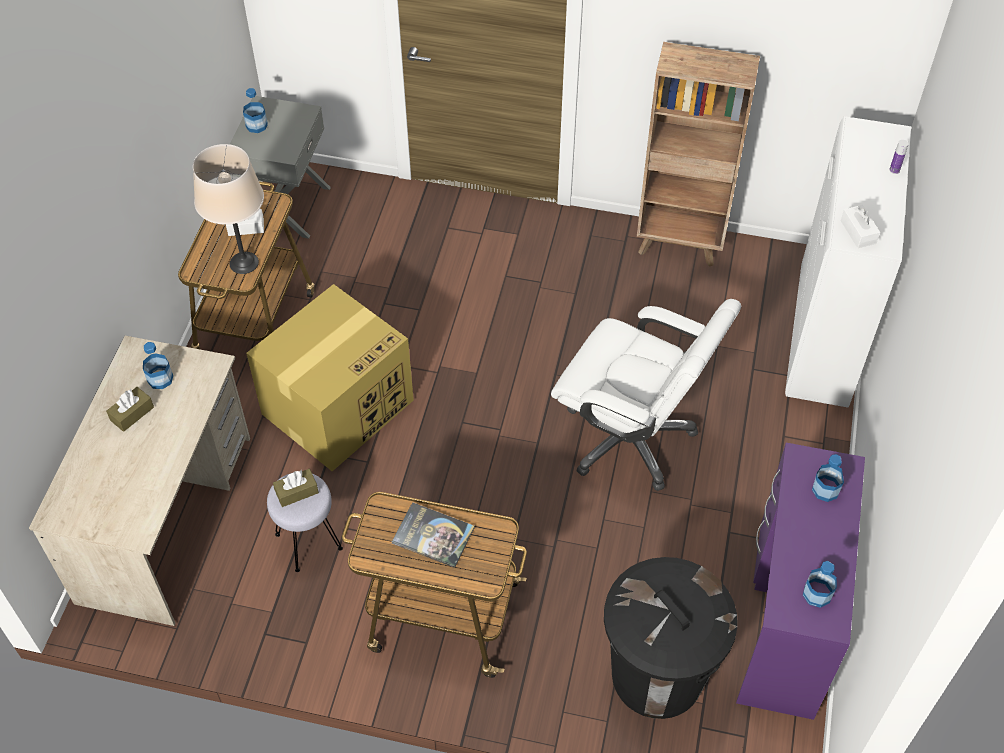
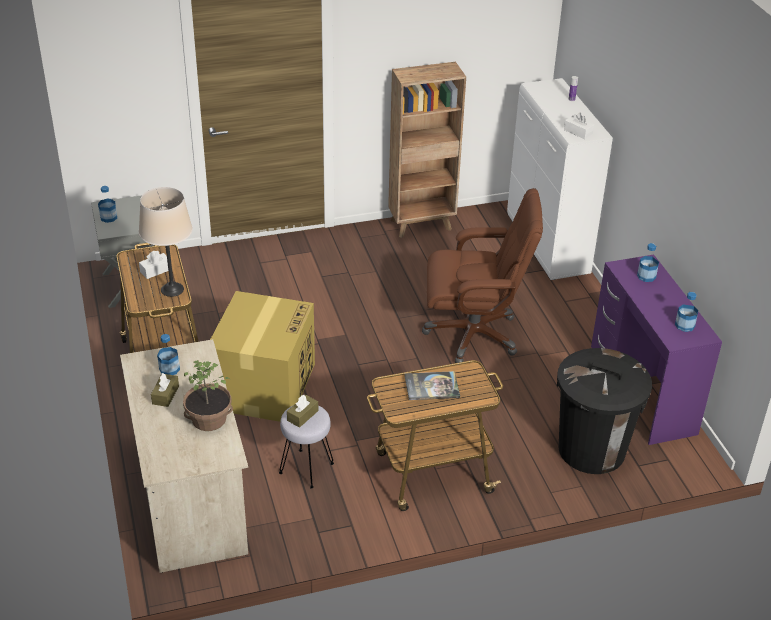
camera: 30 degrees left, 15 degrees down
white office chair [551,299,741,491] -> brown office chair [422,188,543,363]
none -> potted plant [183,360,233,431]

